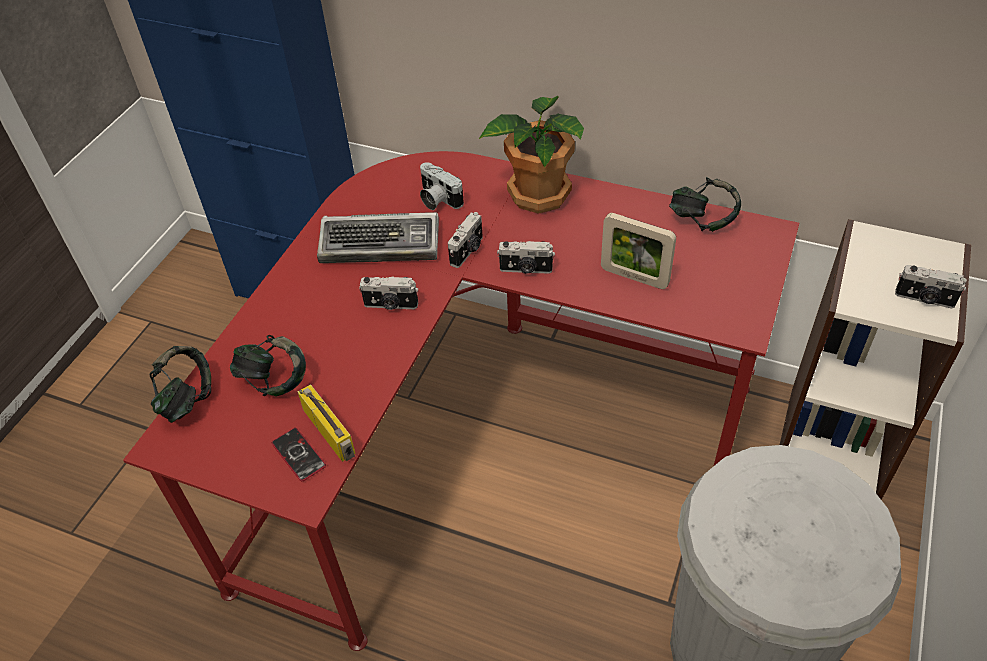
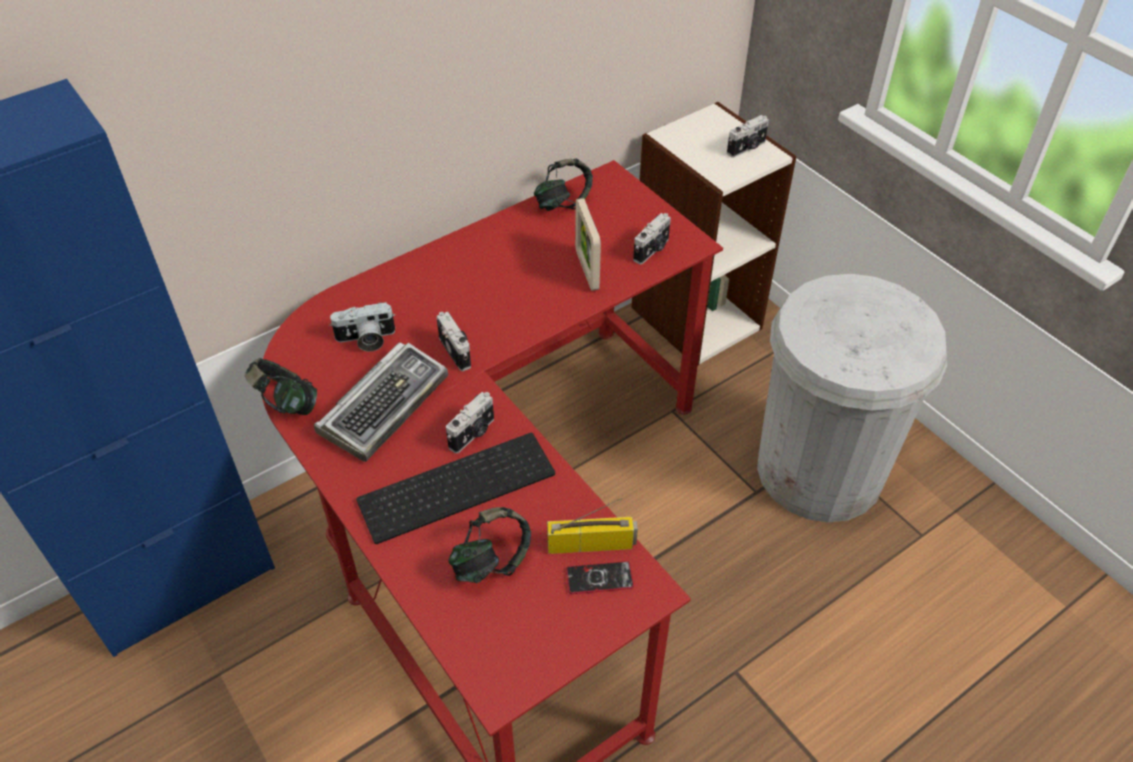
camera: 60 degrees left, 0 degrees up
headphones [150,346,211,423] -> headphones moved to [245,358,317,415]
potted plant [479,96,584,214] -> none
camera [497,241,555,274] -> camera moved to [633,213,671,264]
picture frame [601,213,676,289] -> picture frame turned 105 degrees clockwise [575,198,601,291]
none -> keyboard [356,433,555,544]

